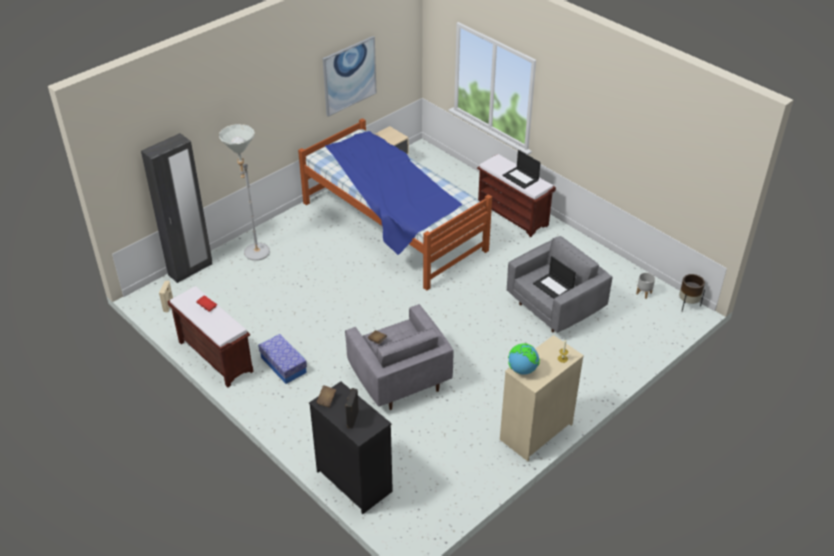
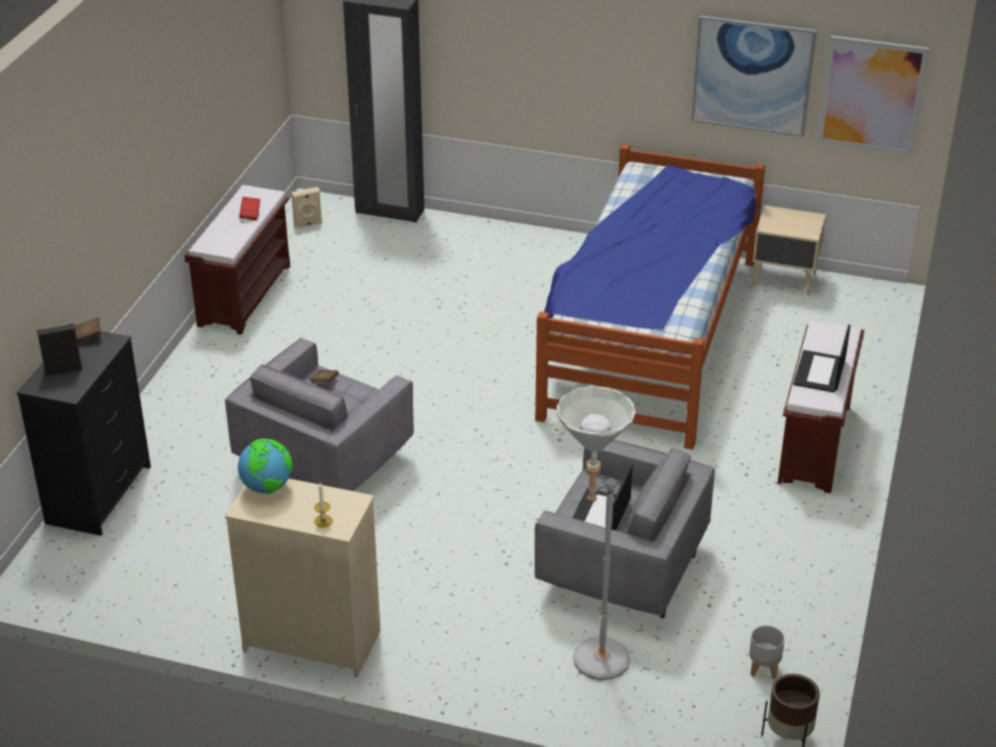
camera: 60 degrees right, 5 degrees down
grey floor lamp [219,124,270,261] -> grey floor lamp moved to [557,386,636,680]
storage box [258,334,307,384] -> none
none -> picture [817,36,929,155]

